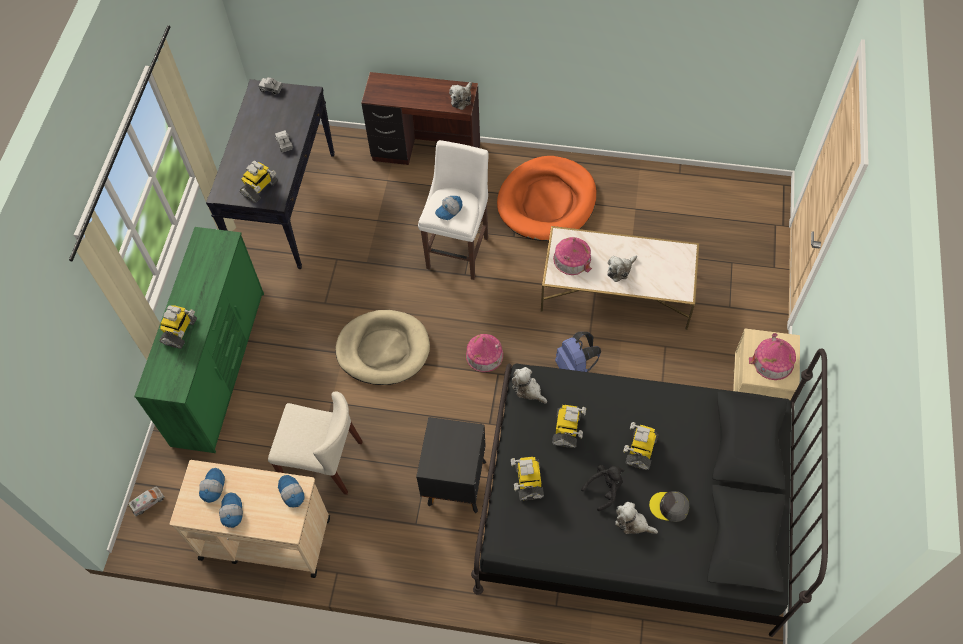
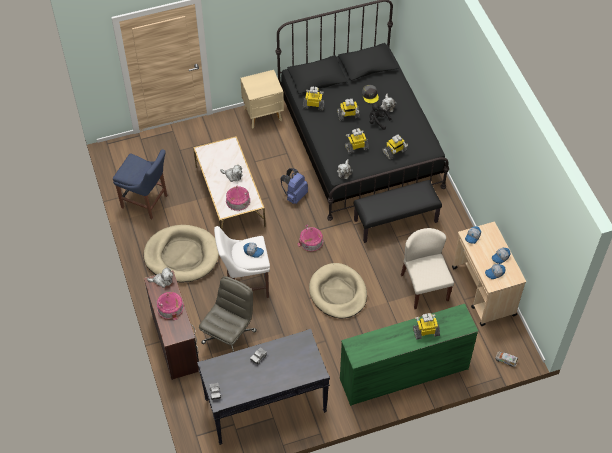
camera: 120 degrees left, 5 degrees down
toy robot [239,160,278,203] -> toy robot moved to [303,86,325,111]
black nightstand [416,417,486,513] -> black bench [354,180,442,243]
orange dog bed [497,156,596,241] -> beige dog bed [144,225,219,282]
toy house [749,333,796,380] -> toy house moved to [157,292,184,320]
none -> blue chair [113,149,168,219]
none -> grey office chair [199,276,257,352]

